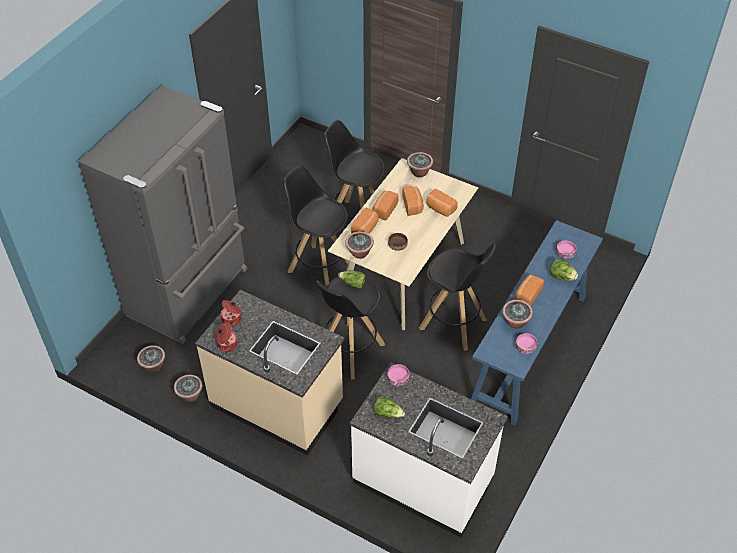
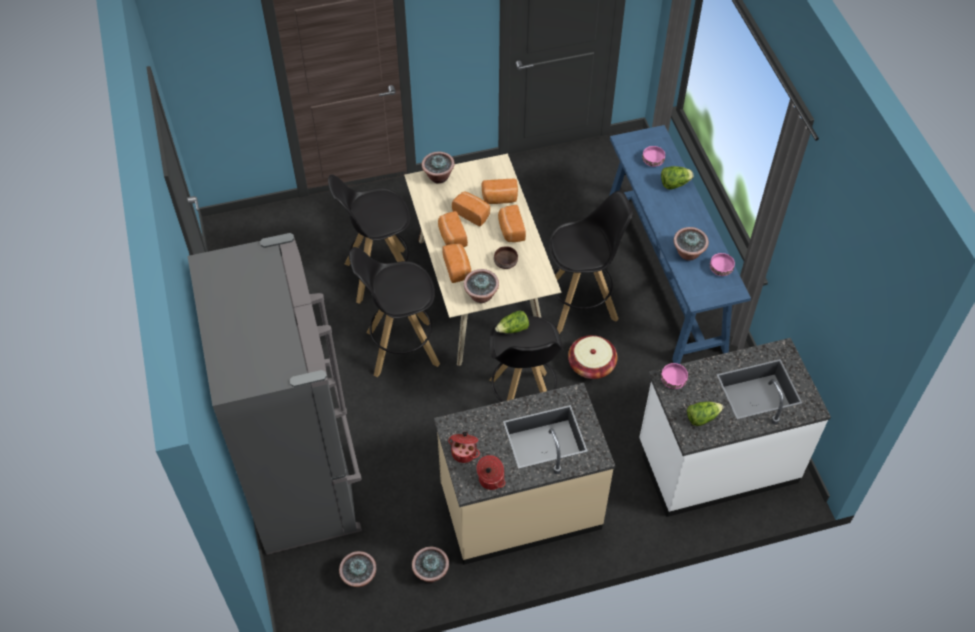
camera: 45 degrees left, 5 degrees up
bread [515,275,544,306] -> bread moved to [498,205,526,242]
none -> basket [568,335,617,379]

